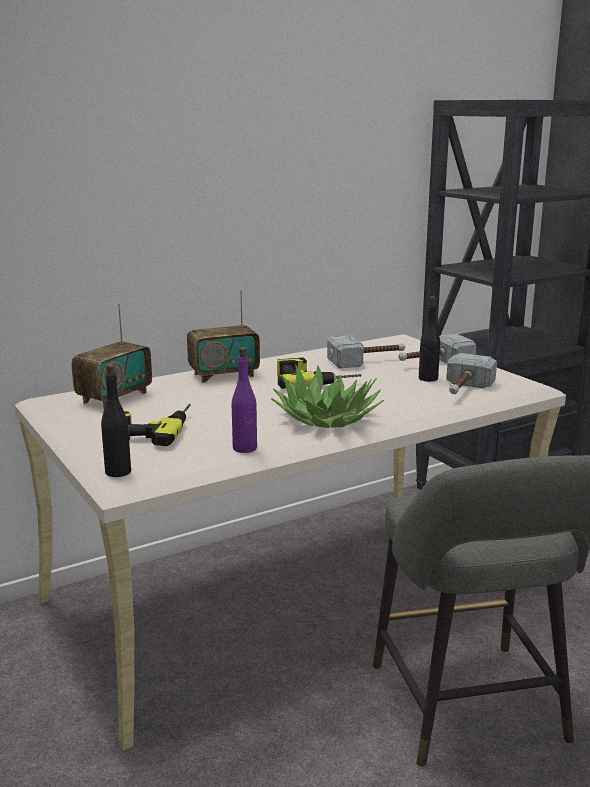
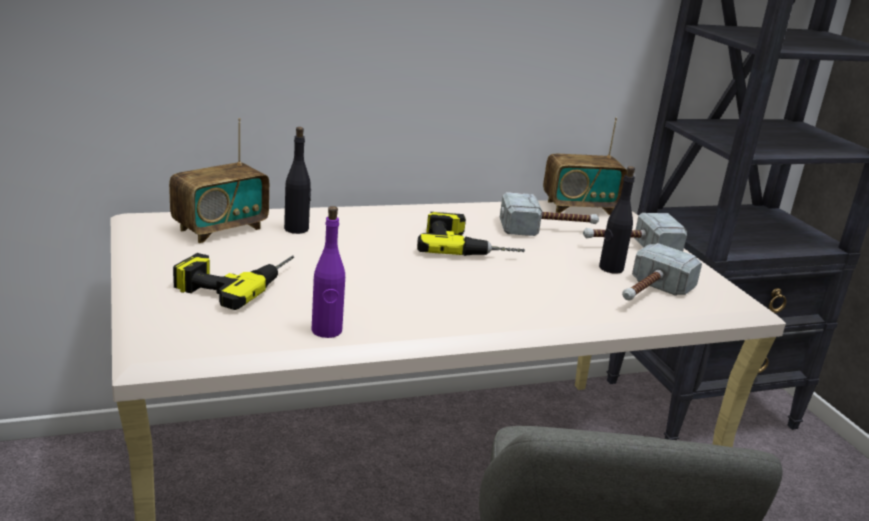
camera: 10 degrees right, 5 degrees up
black bottle [101,364,131,477] -> black bottle moved to [284,127,311,234]
radio [187,290,260,383] -> radio moved to [543,118,627,215]
potted plant [271,364,384,428] -> none

